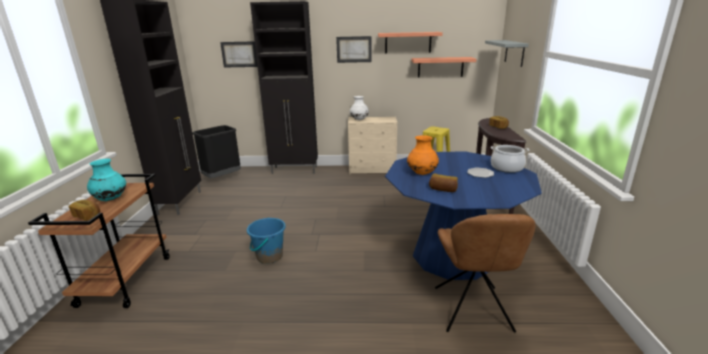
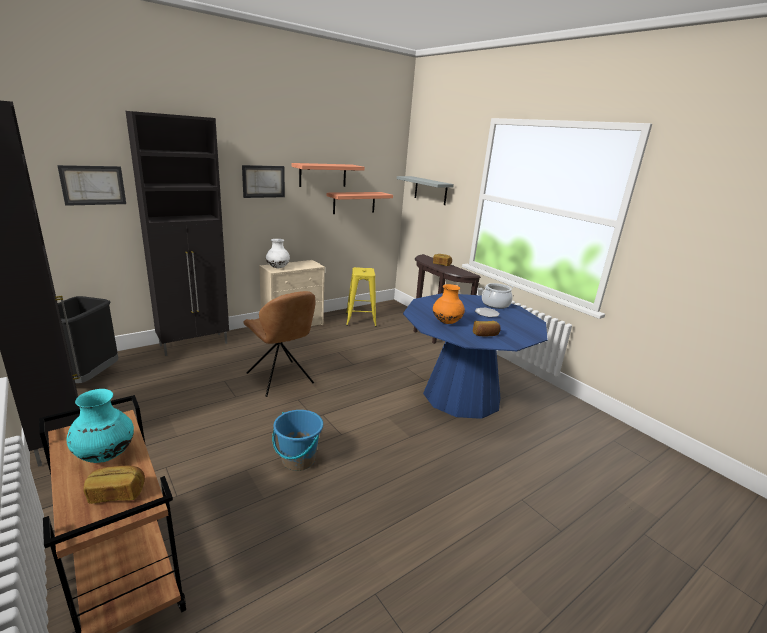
camera: 40 degrees left, 0 degrees up
brown chair [435,214,535,333] -> brown chair moved to [244,291,315,397]

